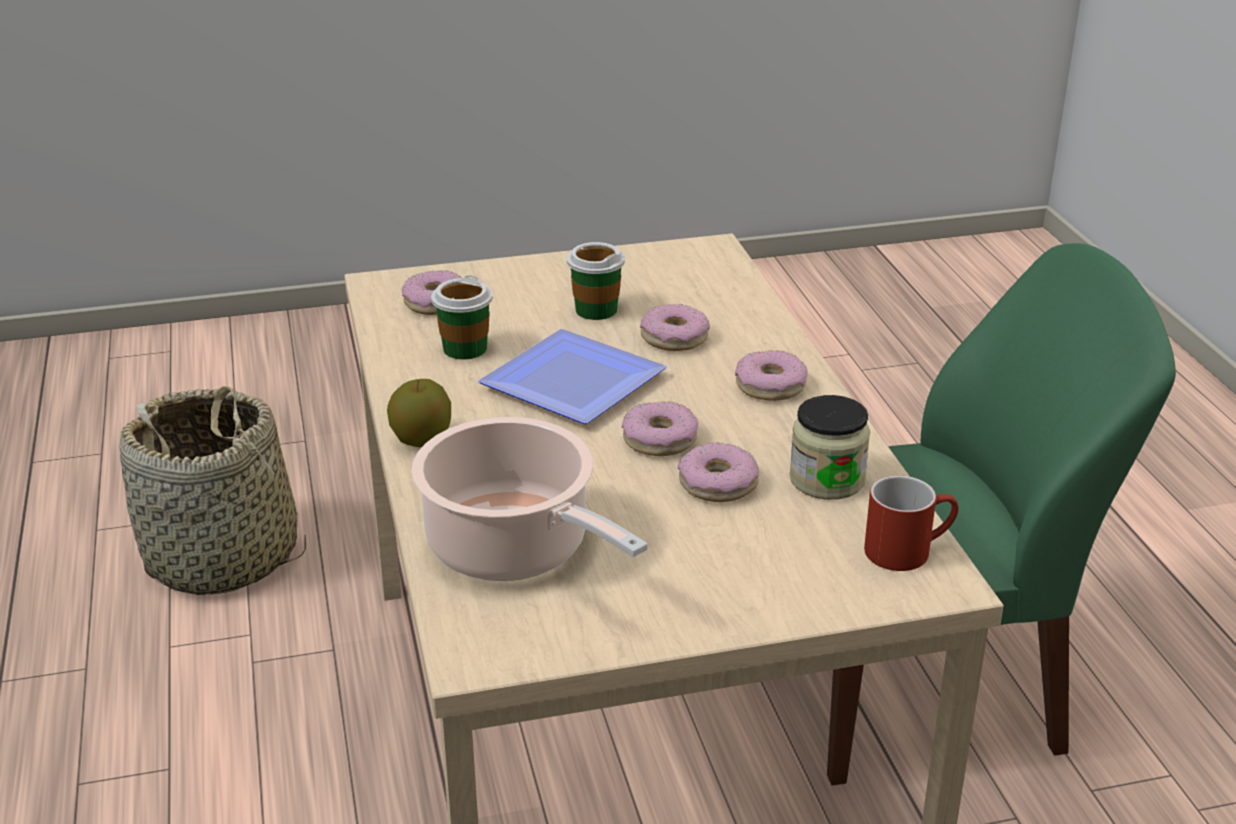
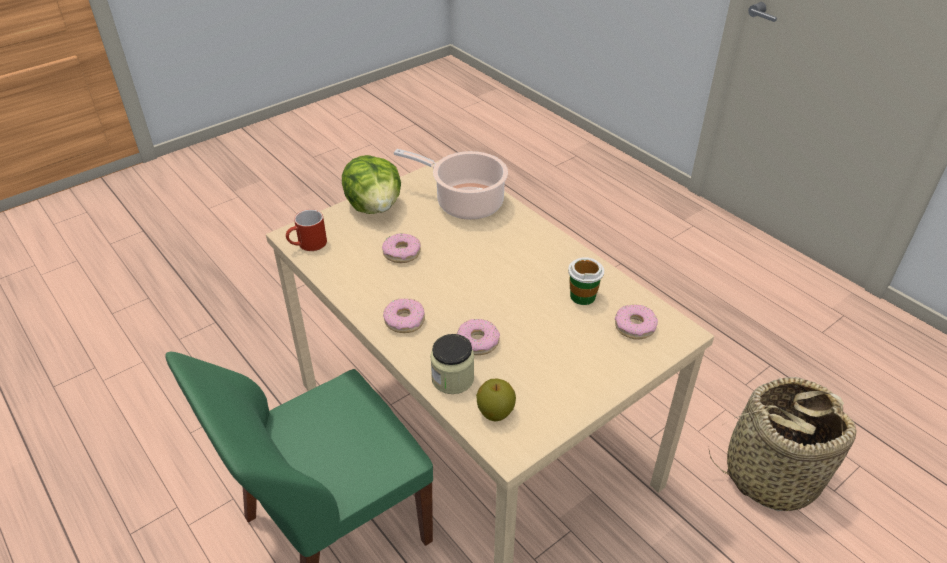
camera: 155 degrees right, 10 degrees up
apple [387,379,451,447] -> apple moved to [476,378,516,421]
plate [478,329,667,424] -> none
cup [566,242,625,320] -> none
donut [622,401,698,456] -> none
jar [789,395,870,500] -> jar moved to [430,334,474,394]
none -> lettuce [342,155,401,214]

